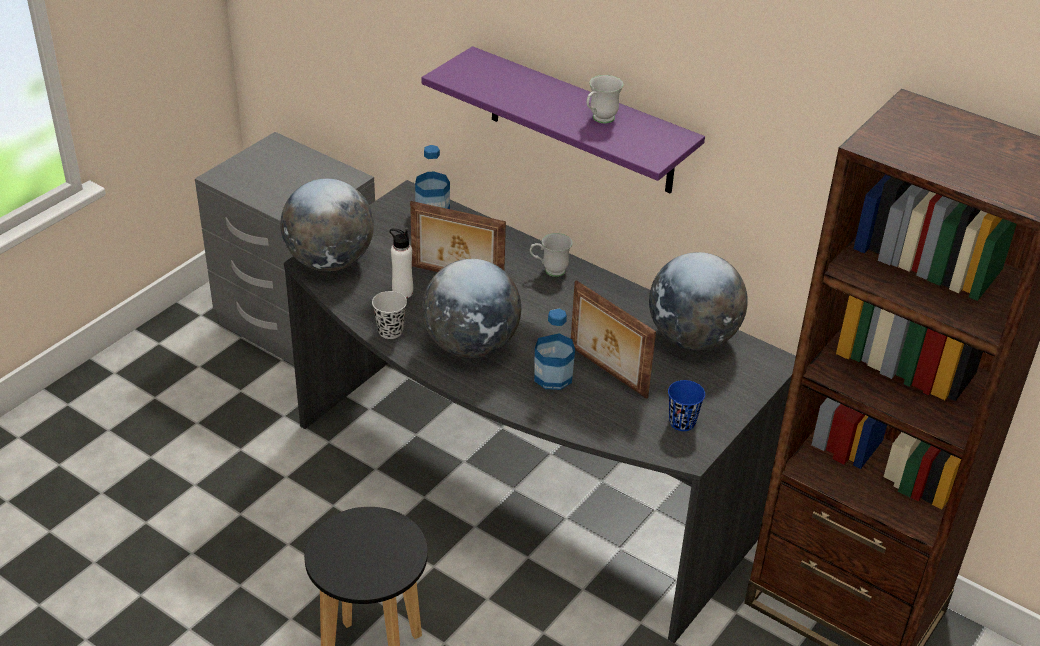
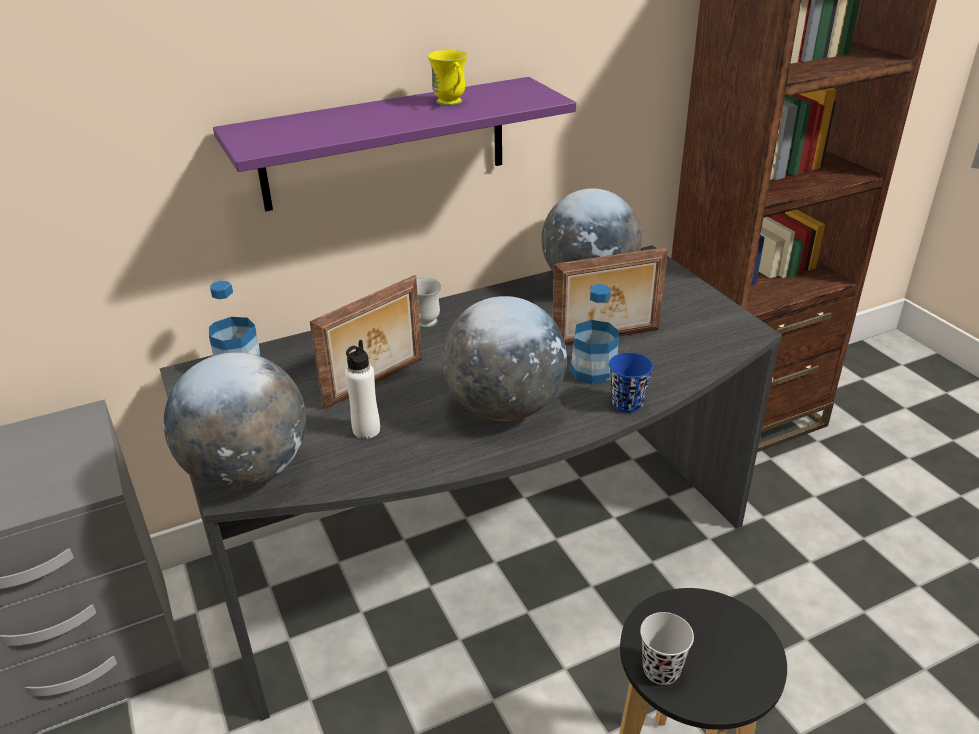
camera: 60 degrees left, 5 degrees down
black cup [372,291,407,339] -> black cup moved to [640,612,694,685]
white mug [587,75,623,123] -> yellow mug [427,50,467,106]
blue cup [668,380,705,431] -> blue cup moved to [609,353,653,413]

